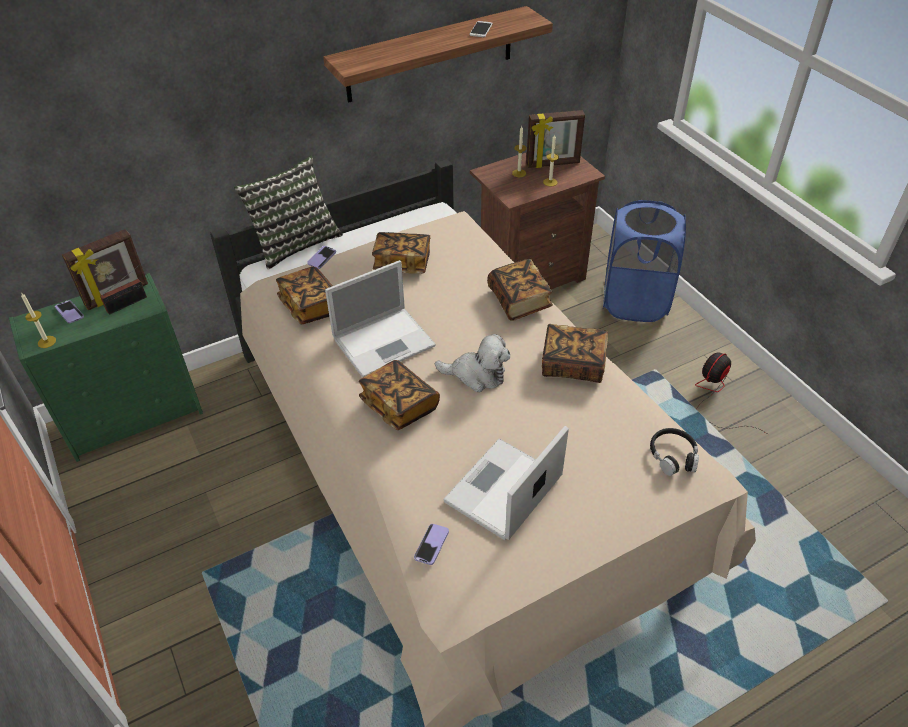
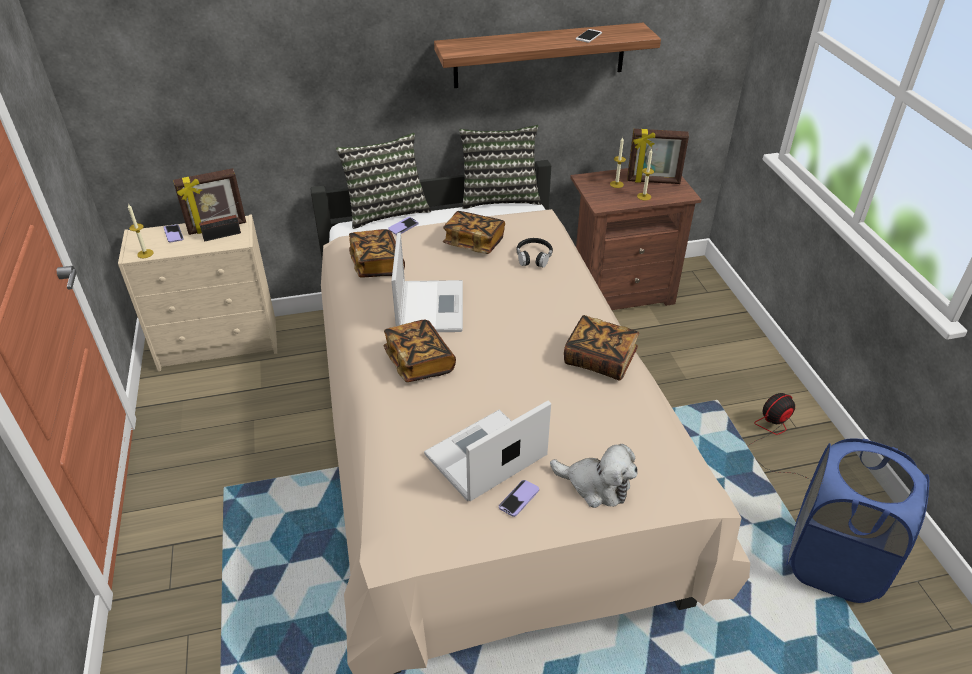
camera: 15 degrees right, 5 degrees down
green dresser [9,273,203,462] -> beige dresser [118,214,277,371]
laptop [325,260,436,378] -> laptop turned 75 degrees counterclockwise [391,232,463,332]
phone [414,524,449,565] -> phone moved to [499,480,539,517]
plush toy [435,334,510,392] -> plush toy moved to [550,444,638,508]
book [487,259,553,321] -> none
blue laundry basket [603,200,686,322] -> blue laundry basket moved to [786,438,929,603]
black headphones [650,428,699,476] -> black headphones moved to [517,238,553,268]
none -> pillow [459,125,542,209]

